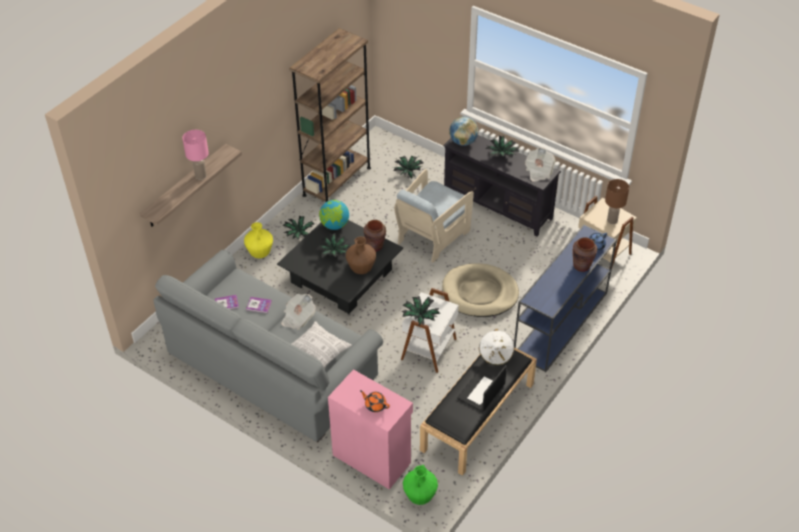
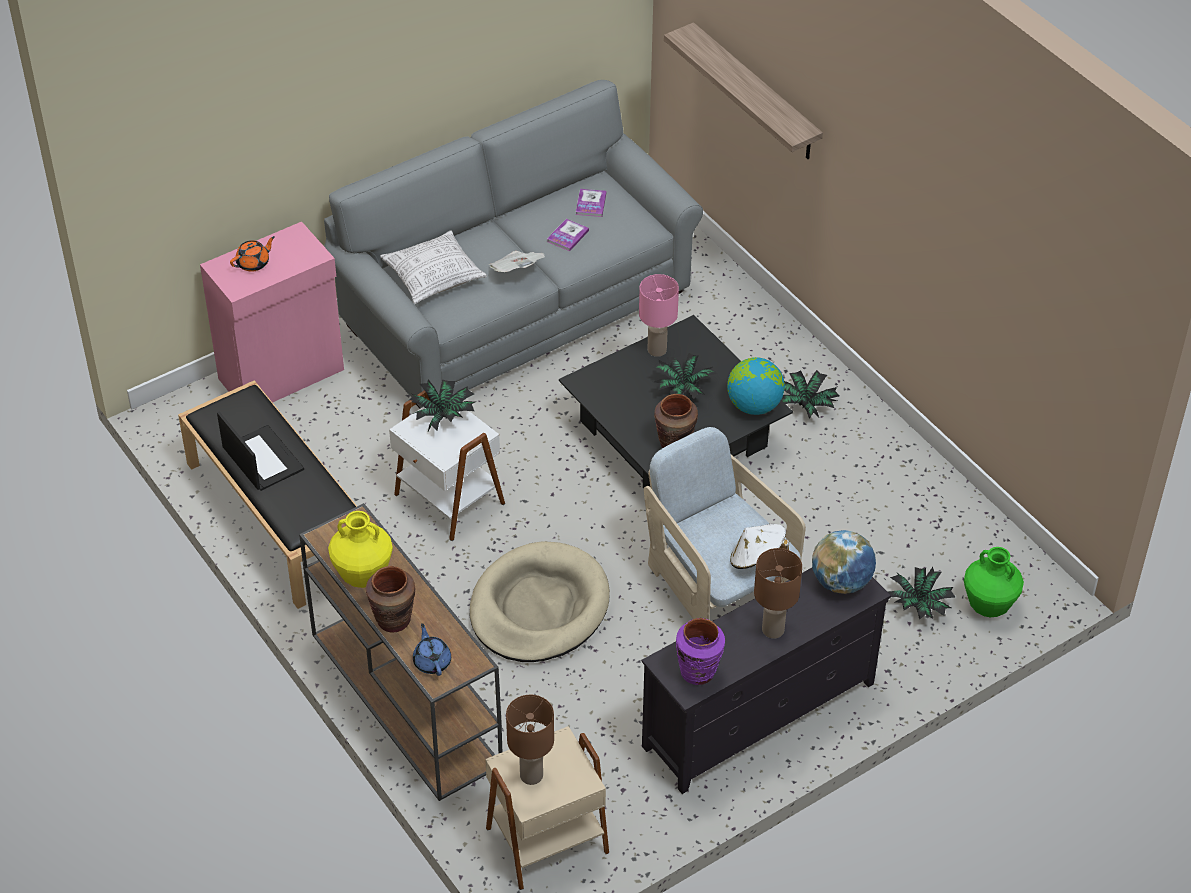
camera: 110 degrees right, 0 degrees up
pink table lamp [182,130,209,179] -> pink table lamp moved to [639,274,679,357]
yellow vase [244,222,273,259] -> yellow vase moved to [328,511,393,588]
brown bookcase [289,28,371,202] -> none
brown vase [346,237,376,274] -> none
green vase [403,464,438,505] -> green vase moved to [964,547,1024,617]
white hat [479,329,514,366] -> white hat moved to [730,524,789,569]
potted plant [485,136,519,158] -> brown table lamp [754,548,802,638]
blue console table [514,224,617,372] -> brown console table [299,503,502,801]
newspaper [525,147,556,181] -> purple vase [676,618,725,685]

